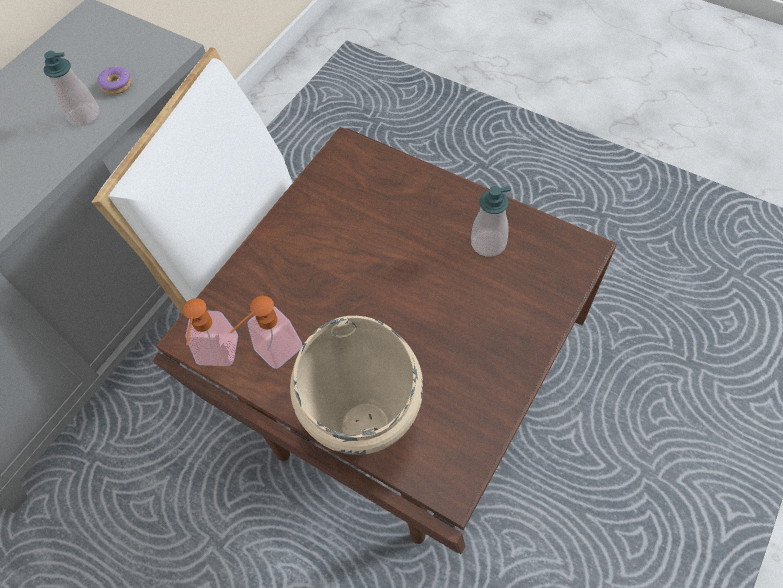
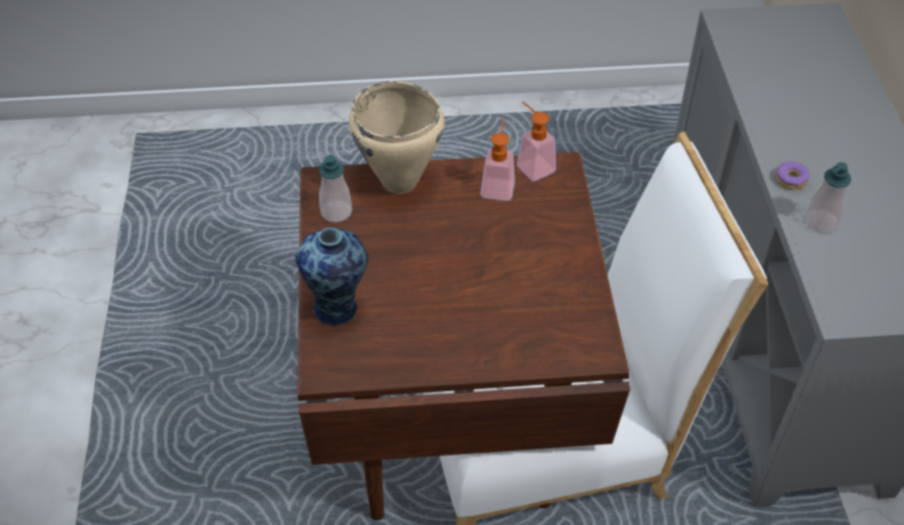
camera: 140 degrees right, 10 degrees down
donut [97,66,132,95] -> donut moved to [776,161,810,190]
soap dispenser [471,186,511,257] -> soap dispenser moved to [319,155,352,223]
none -> vase [295,227,368,326]

